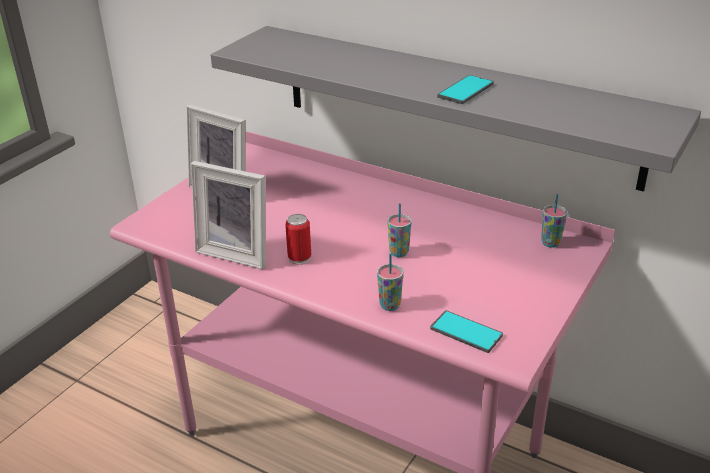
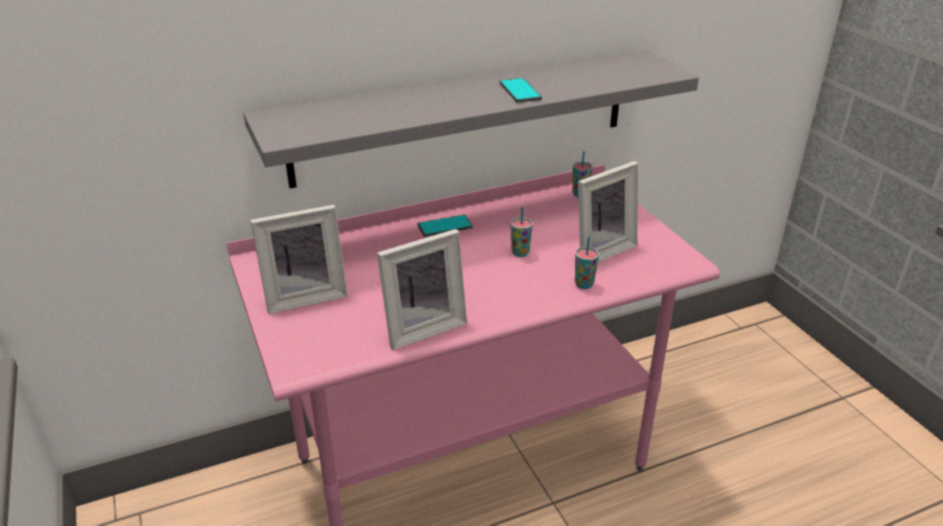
camera: 55 degrees left, 0 degrees up
can [285,214,311,265] -> none
phone [430,310,503,353] -> phone moved to [417,215,473,237]
none -> picture frame [578,161,638,262]

